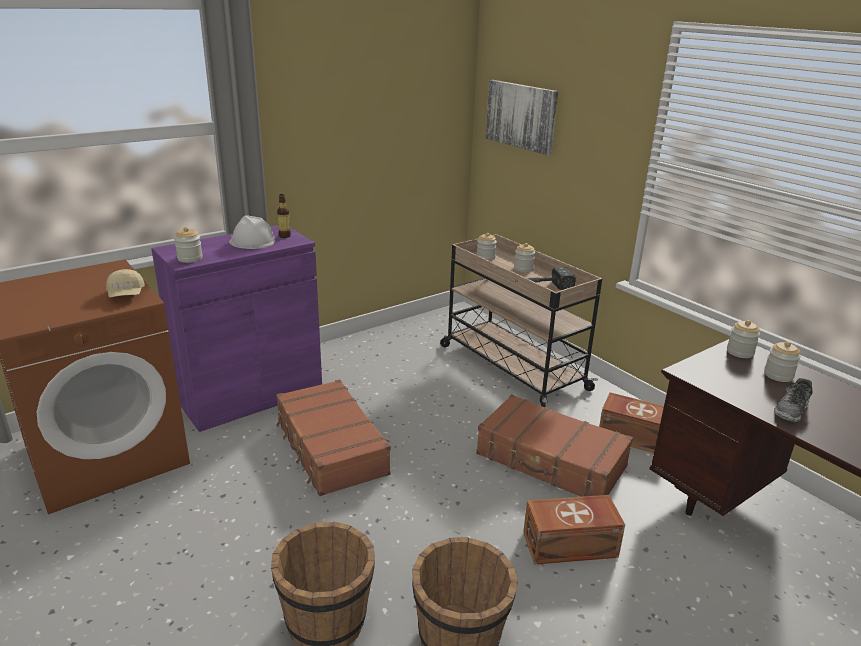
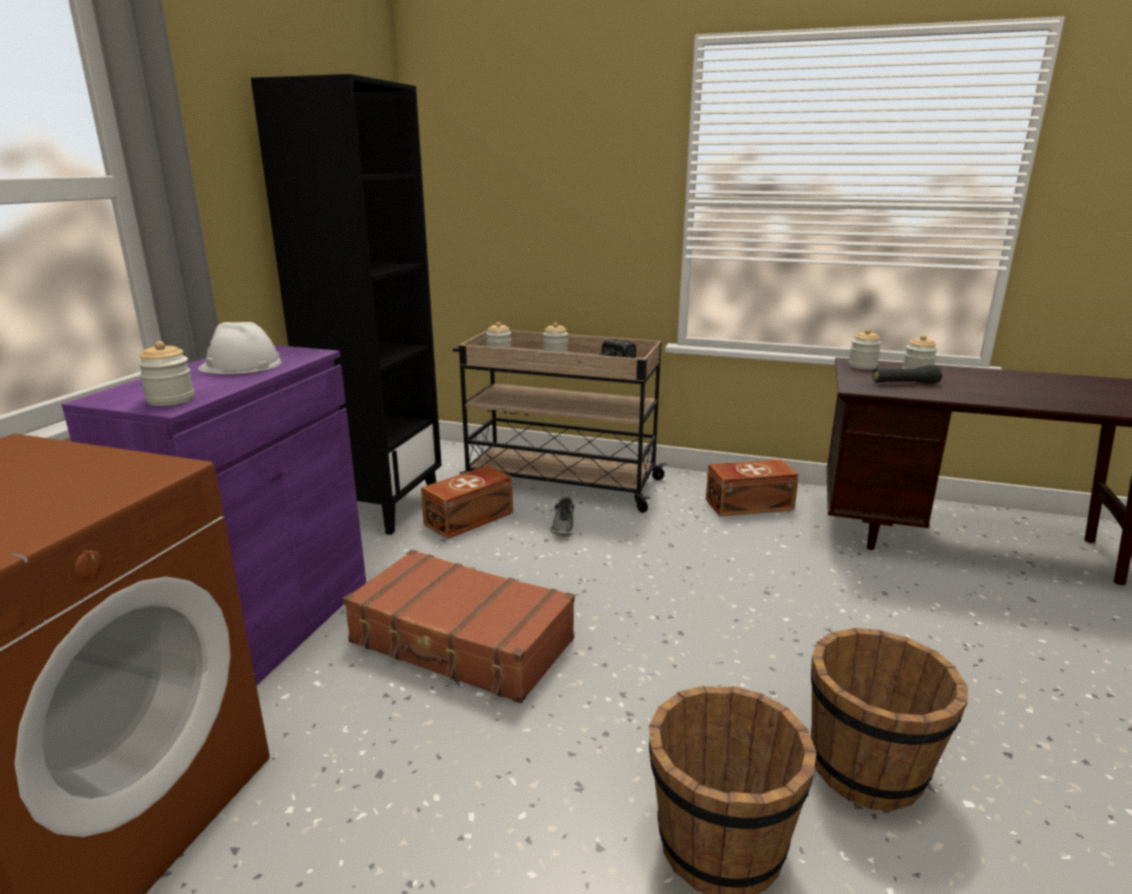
camera: 35 degrees left, 5 degrees down
beige cap [106,269,145,297] -> none
bottle [277,194,291,238] -> none
brown suitcase [476,394,633,497] -> none
picture [486,80,558,155] -> none
brown storage box [523,495,625,565] -> brown storage box moved to [421,465,513,539]
shoe [774,378,813,422] -> shoe moved to [551,497,574,536]
none -> black bookcase [251,74,442,535]
none -> black flashlight [873,365,942,383]

